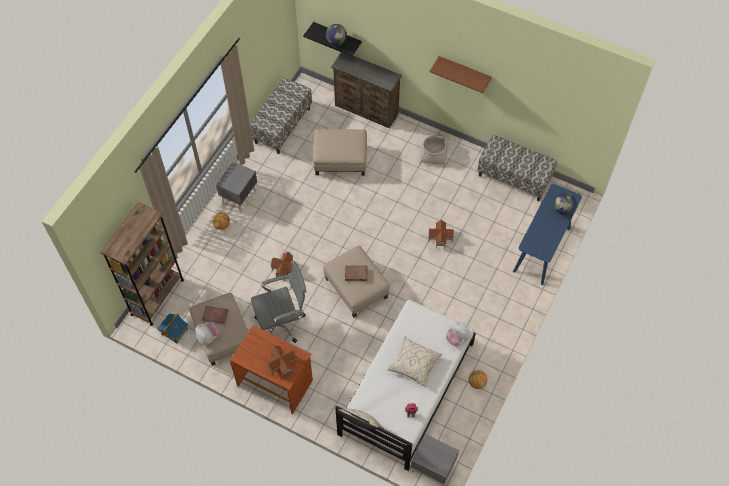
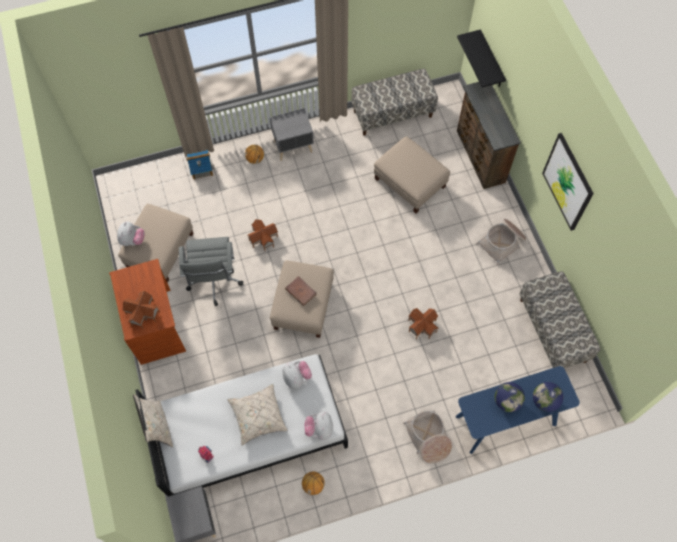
camera: 45 degrees right, 5 degrees up
brown bookcase [100,202,184,326] -> none
toy house [157,313,188,344] -> toy house moved to [186,150,215,180]
brown book [202,306,229,325] -> none
grey office chair [251,261,307,343] -> grey office chair turned 60 degrees clockwise [179,237,243,306]
globe [326,24,347,46] -> globe moved to [495,382,525,412]
brown shelf [430,56,492,93] -> picture [542,133,594,231]
none -> plush toy [282,361,312,389]
none -> basket [403,410,452,463]

